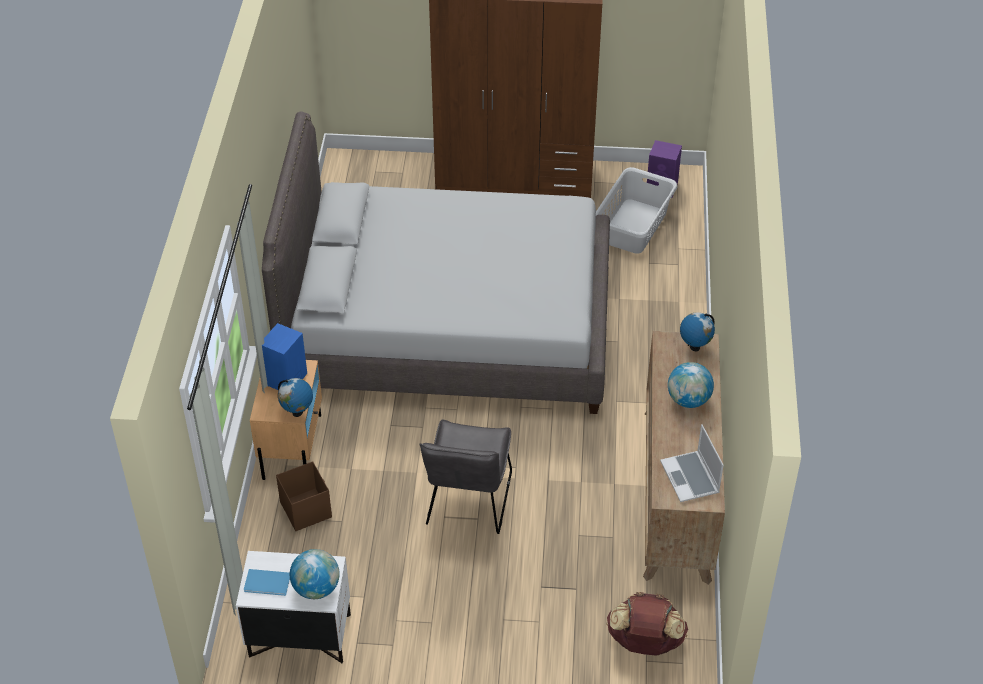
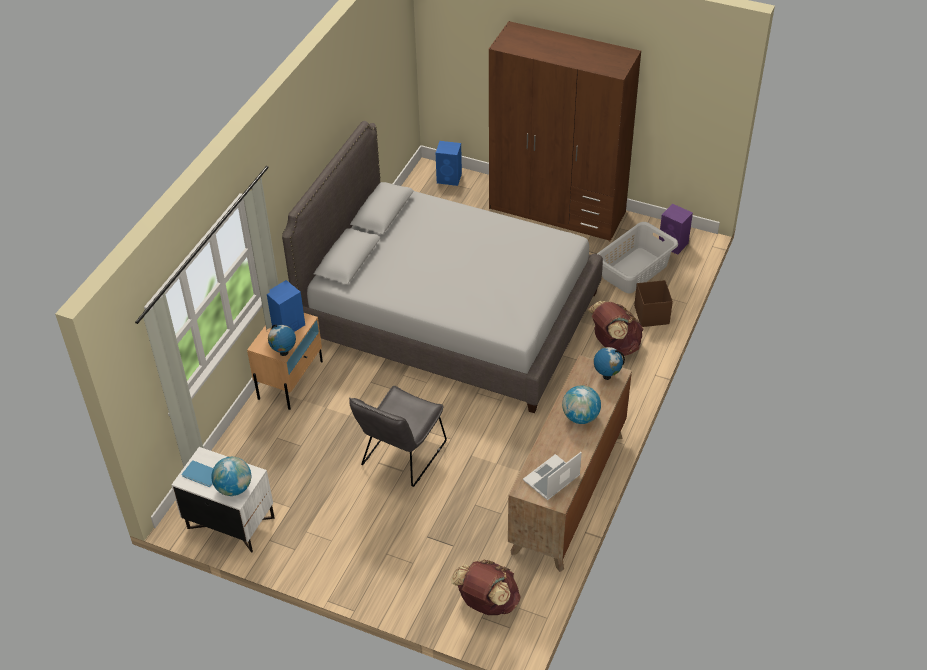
camera: 20 degrees right, 0 degrees up
brown storage box [276,461,332,531] -> brown storage box moved to [634,280,673,327]
laptop [660,424,724,502] -> laptop turned 45 degrees clockwise [523,452,582,500]
none -> blue speaker [436,141,462,186]
none -> brown backpack [587,301,644,356]

